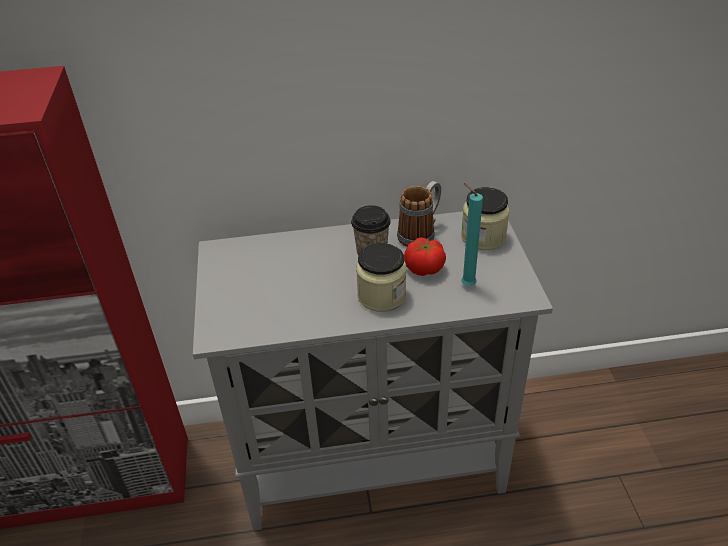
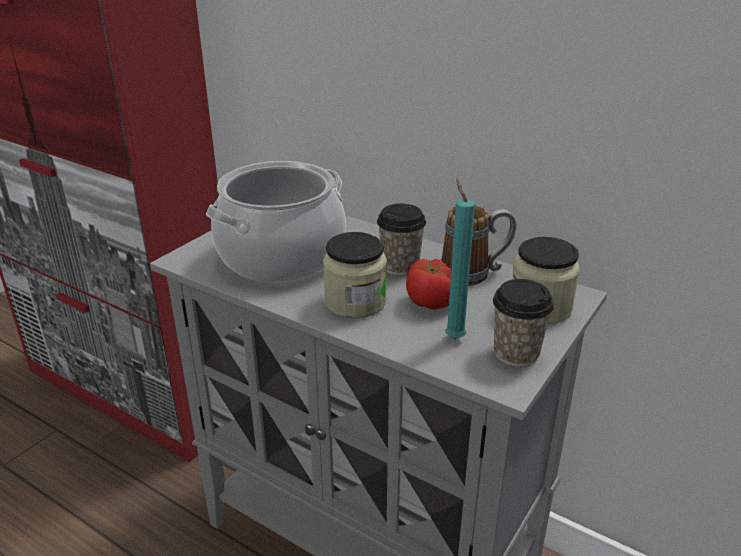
camera: 40 degrees right, 10 degrees down
none -> cooking pot [206,161,346,282]
none -> cup [493,279,554,367]

